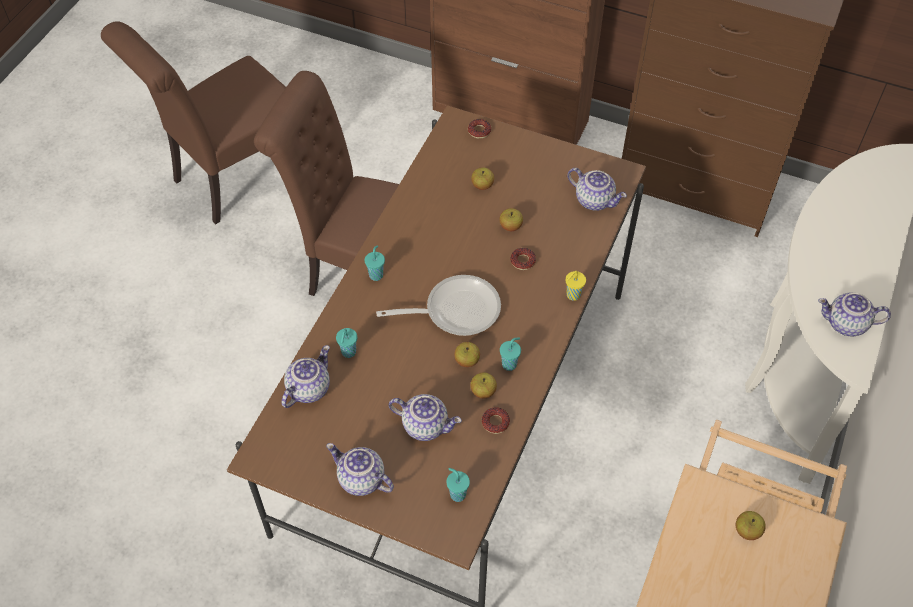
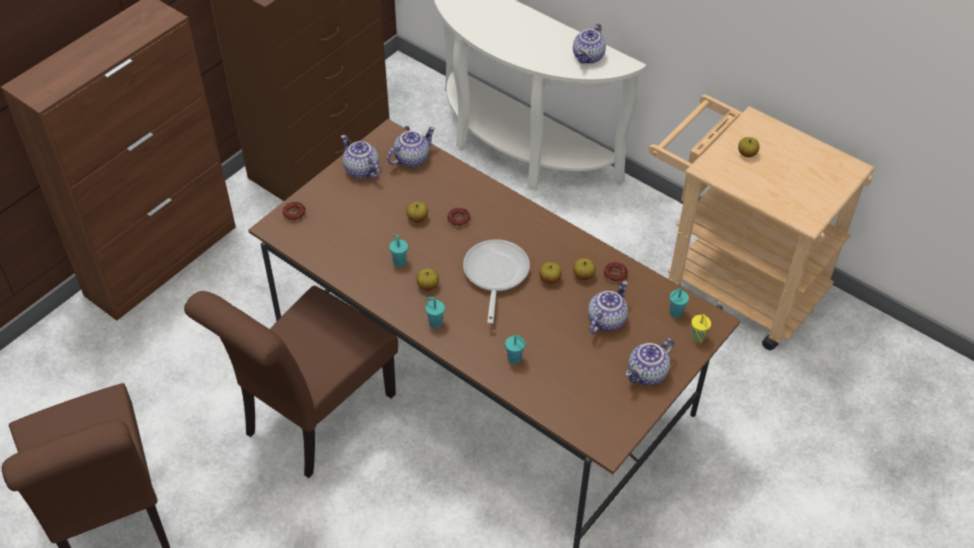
camera: 75 degrees left, 5 degrees down
teapot [281,345,330,408] -> teapot moved to [341,135,380,178]
apple [471,167,494,190] -> apple moved to [416,268,439,290]
turquoise cup [500,337,521,371] -> turquoise cup moved to [389,234,408,267]
yellow cup [566,271,586,301] -> yellow cup moved to [691,314,711,343]

